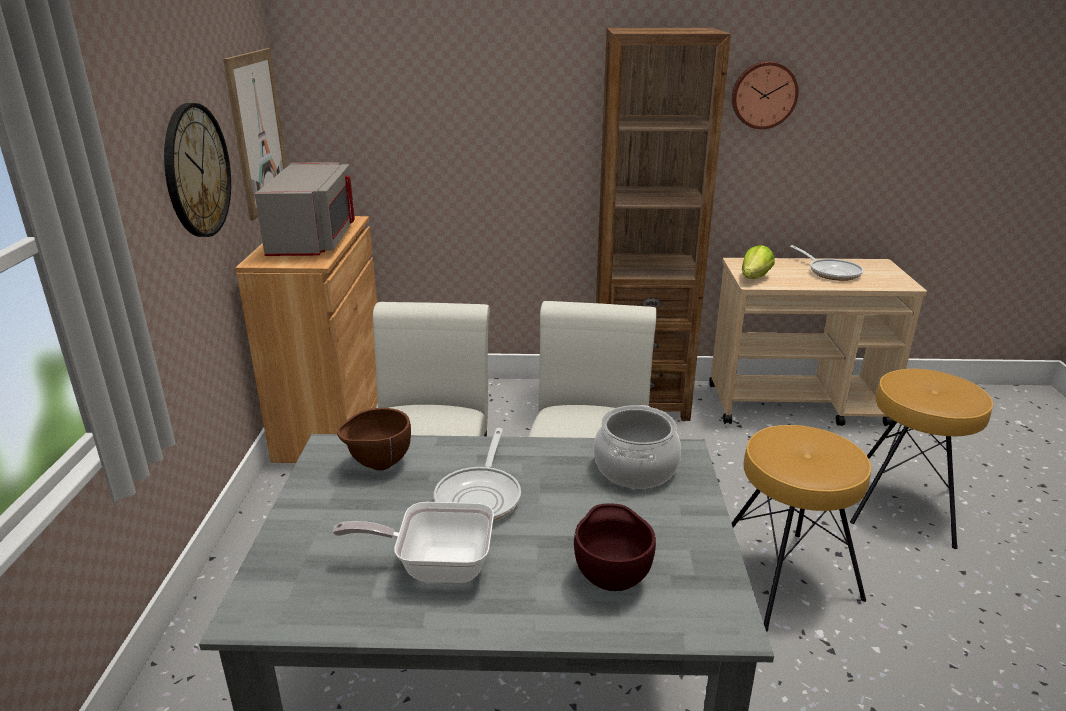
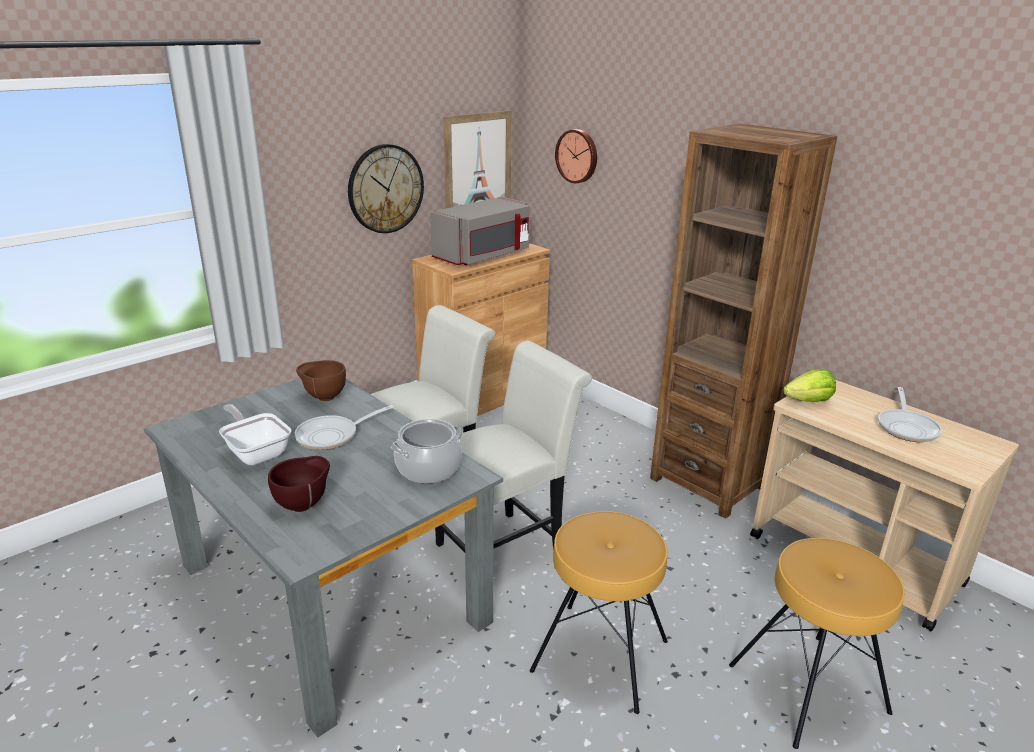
camera: 45 degrees right, 0 degrees up
wall clock [732,61,798,129] -> wall clock moved to [555,129,597,183]

